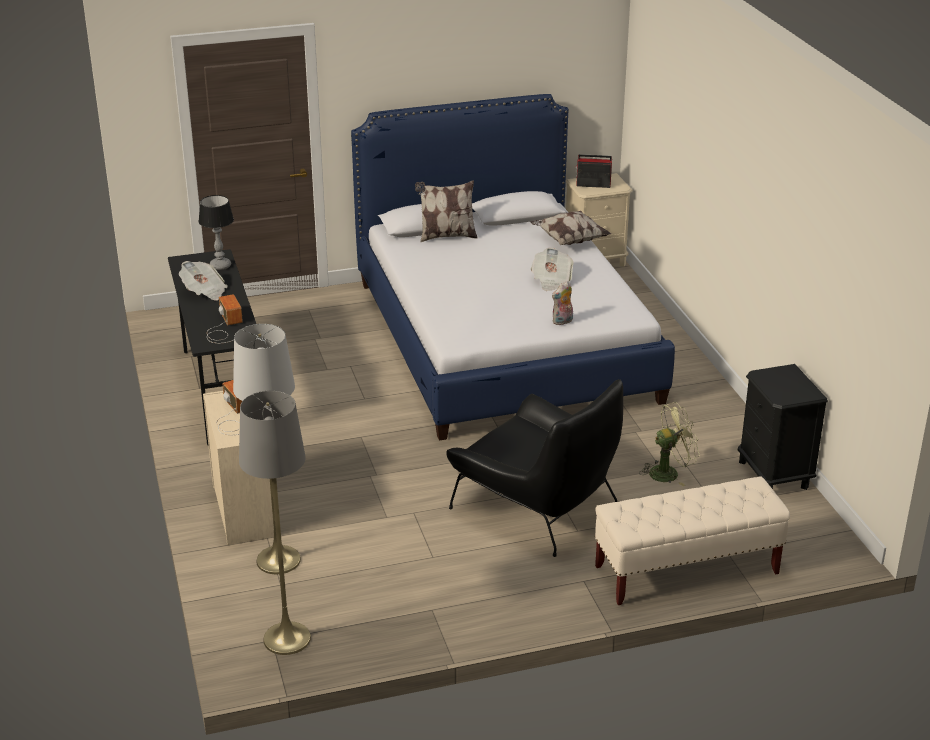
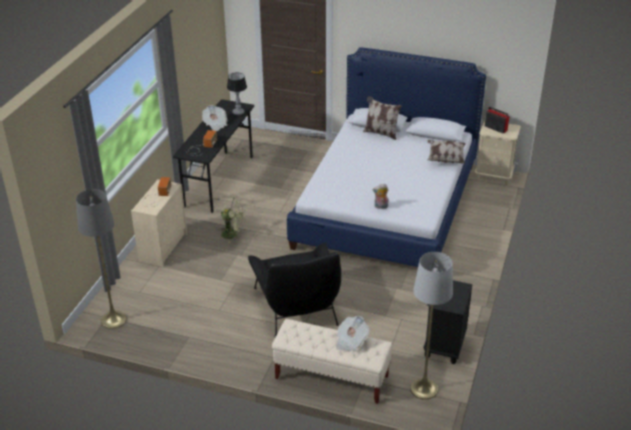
camera: 35 degrees right, 5 degrees up
grey floor lamp [233,324,301,574] -> grey floor lamp moved to [410,252,453,400]
newspaper [531,248,574,291] -> newspaper moved to [336,316,369,352]
green fan [639,402,700,486] -> green fan moved to [219,197,246,243]

